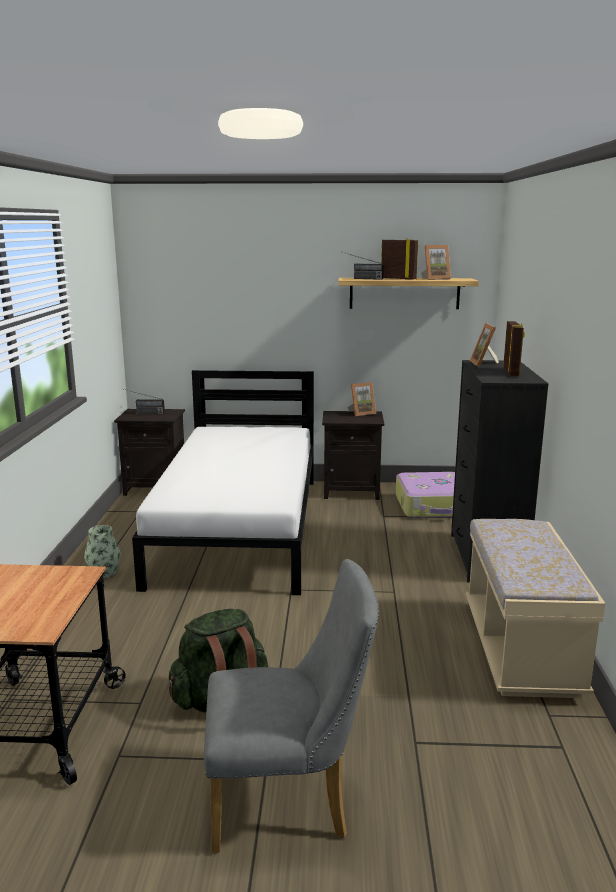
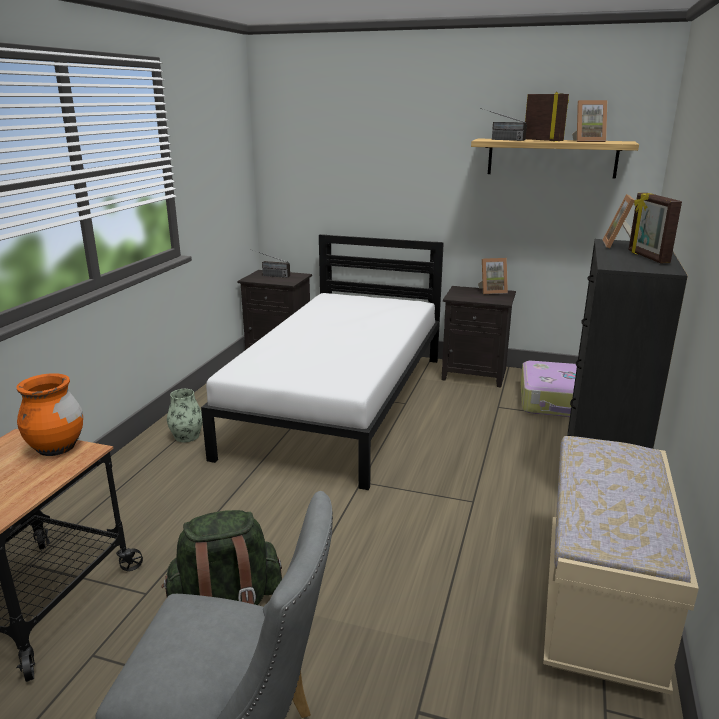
camera: 15 degrees right, 5 degrees up
picture frame [503,321,525,376] -> picture frame turned 150 degrees clockwise [628,193,682,263]
none -> orange vase [17,373,83,456]

